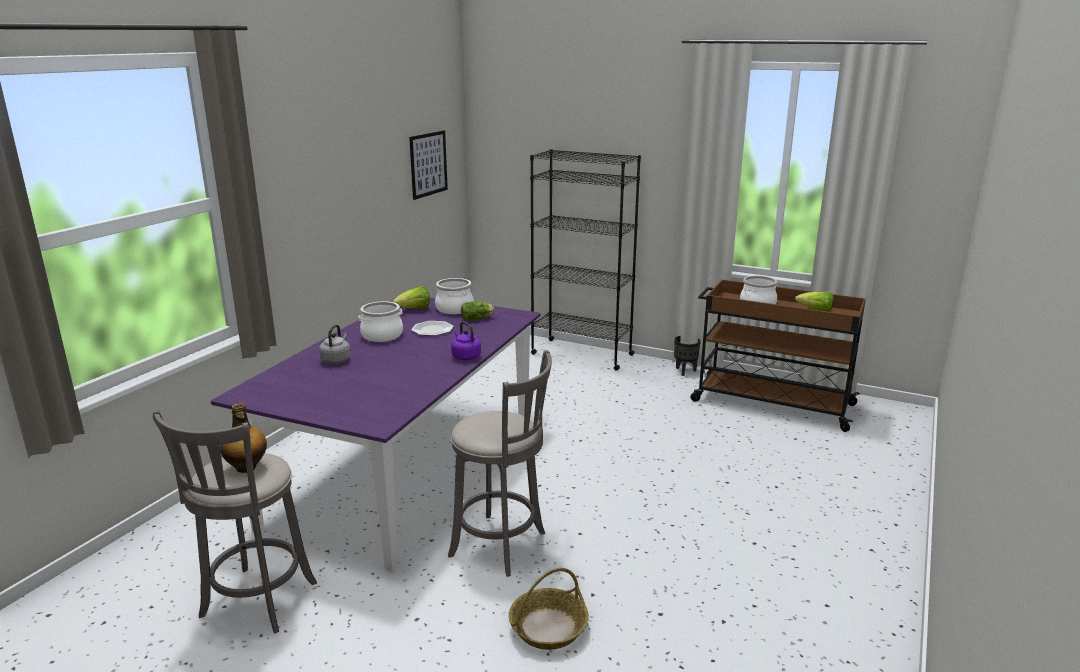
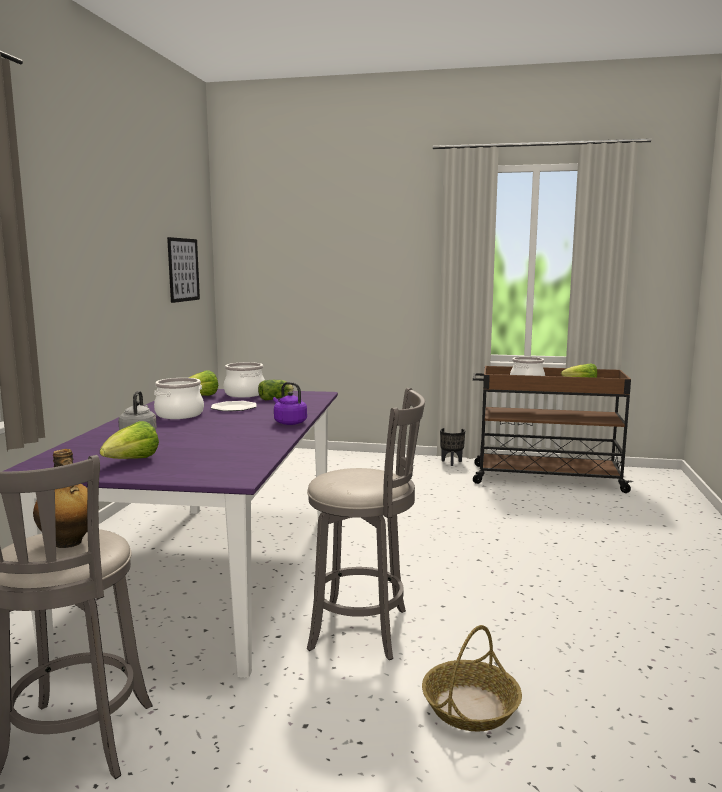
camera: 15 degrees left, 10 degrees down
black bookcase [530,149,641,371] -> none
none -> lettuce [100,421,159,459]

